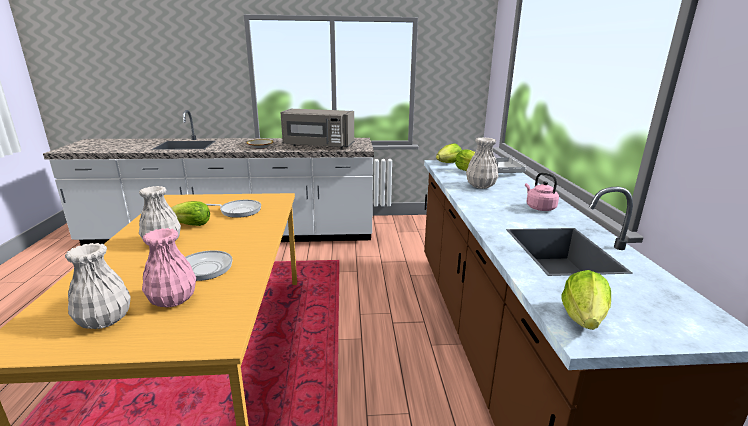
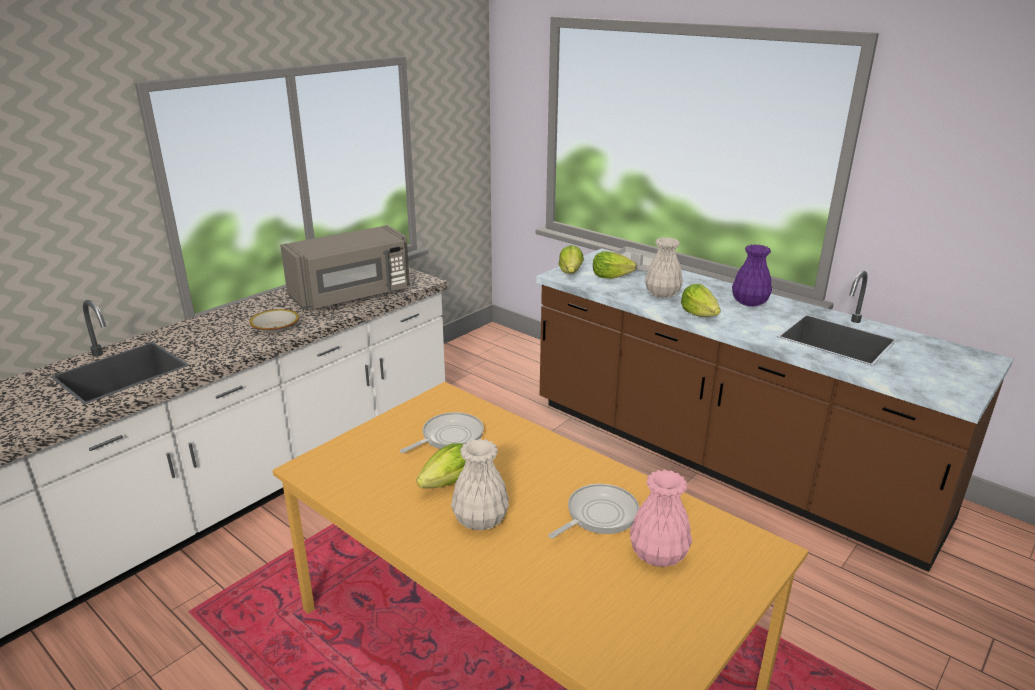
camera: 45 degrees left, 5 degrees up
white vase [65,243,131,329] -> none
pink kettle [525,172,559,211] -> purple vase [732,244,772,307]
lettuce [561,270,611,330] -> lettuce moved to [681,284,721,317]

